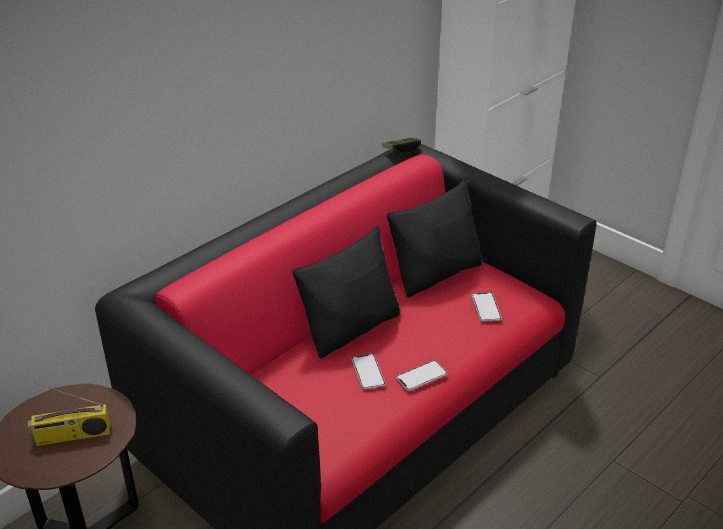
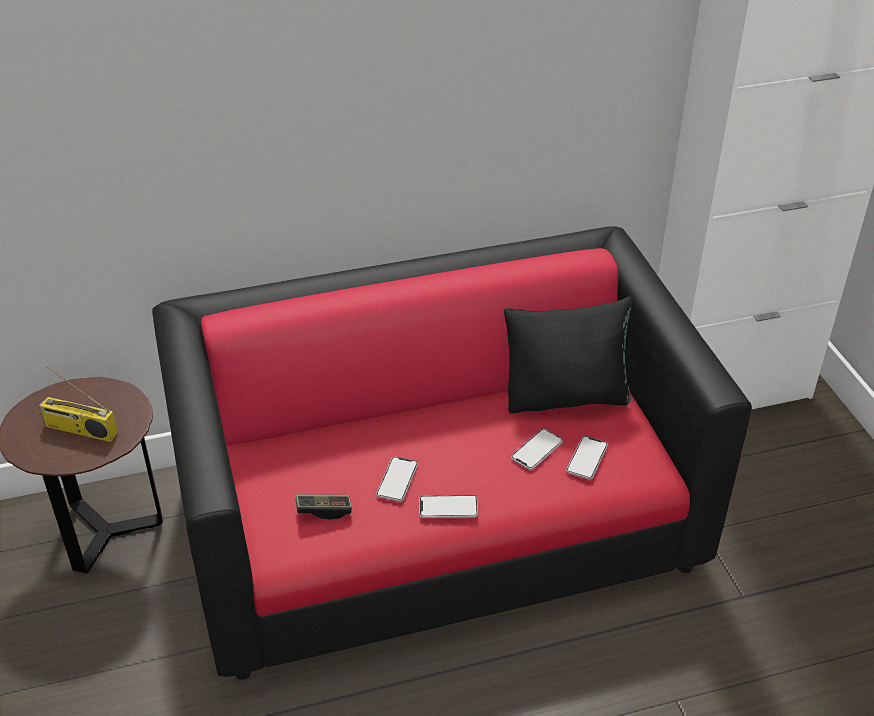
camera: 30 degrees right, 5 degrees up
black pillow [292,226,401,359] -> none
game controller [382,138,421,153] -> game controller moved to [296,494,352,520]
none -> phone [511,429,563,470]

